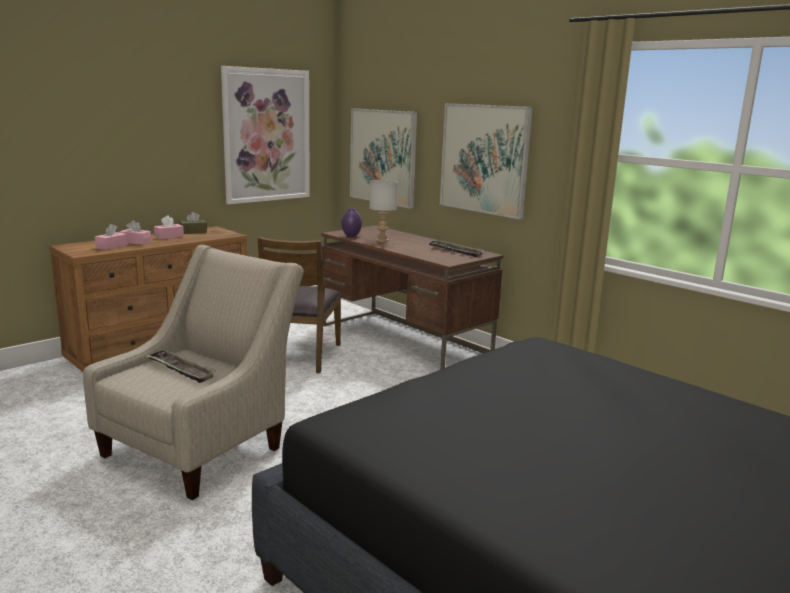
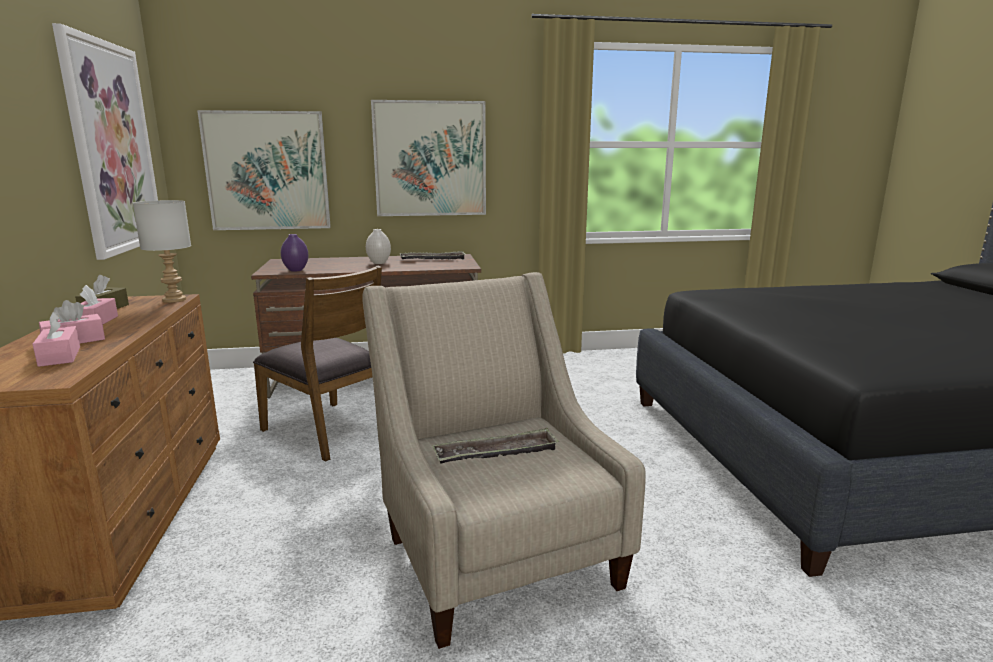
camera: 55 degrees left, 0 degrees up
grey table lamp [370,180,398,242] -> grey table lamp moved to [133,200,191,303]
none -> white vase [366,229,391,264]

